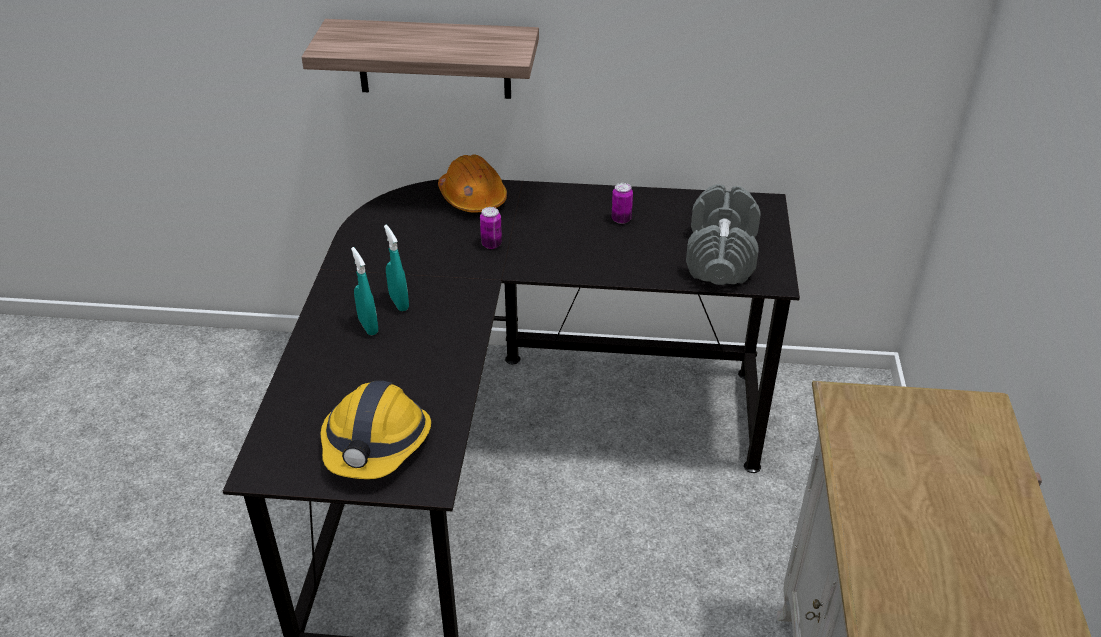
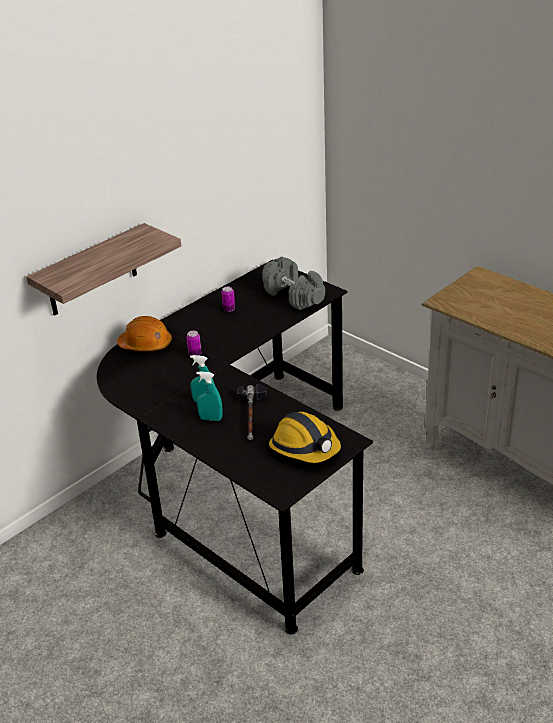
camera: 50 degrees left, 5 degrees down
none -> hammer [237,384,267,440]

